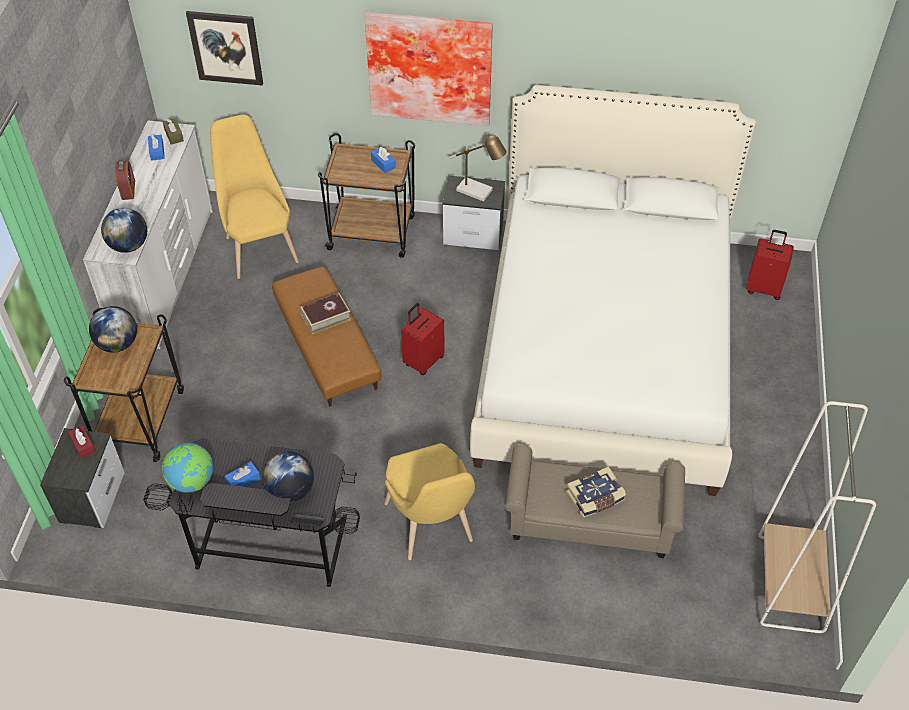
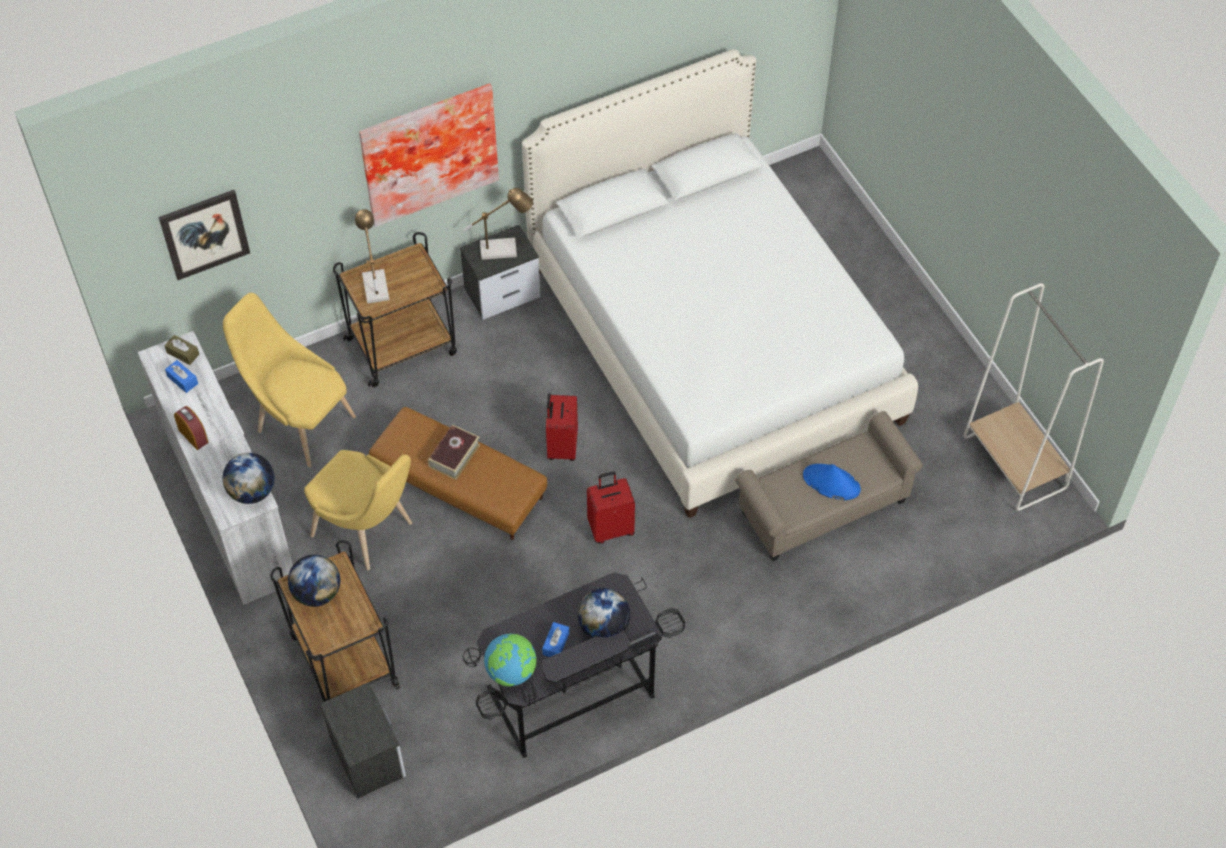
camera: 35 degrees left, 5 degrees up
red tissue box [68,425,96,459] -> none
blue tissue box [371,147,396,173] -> none
yellow chair [384,443,475,560] -> yellow chair moved to [304,450,412,570]
book [566,466,626,518] -> blue hat [803,464,861,500]
red suitcase [746,230,794,300] -> red suitcase moved to [587,471,635,544]
none -> table lamp [355,209,389,304]

